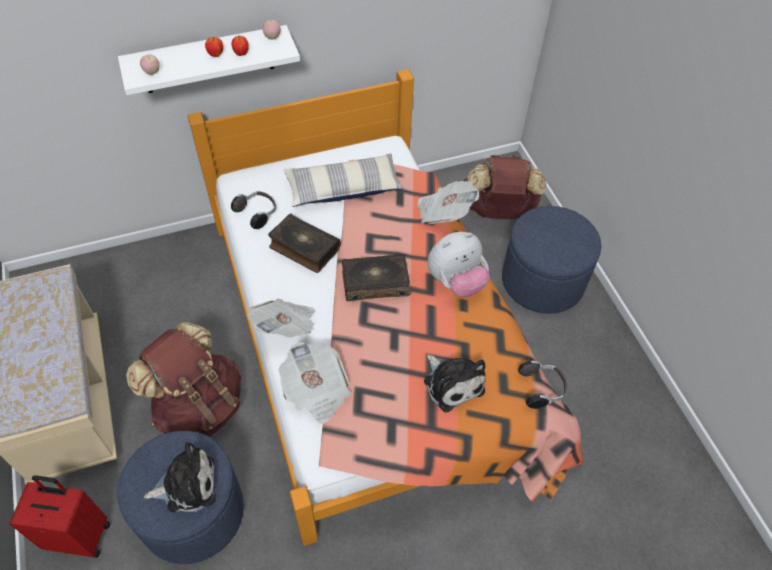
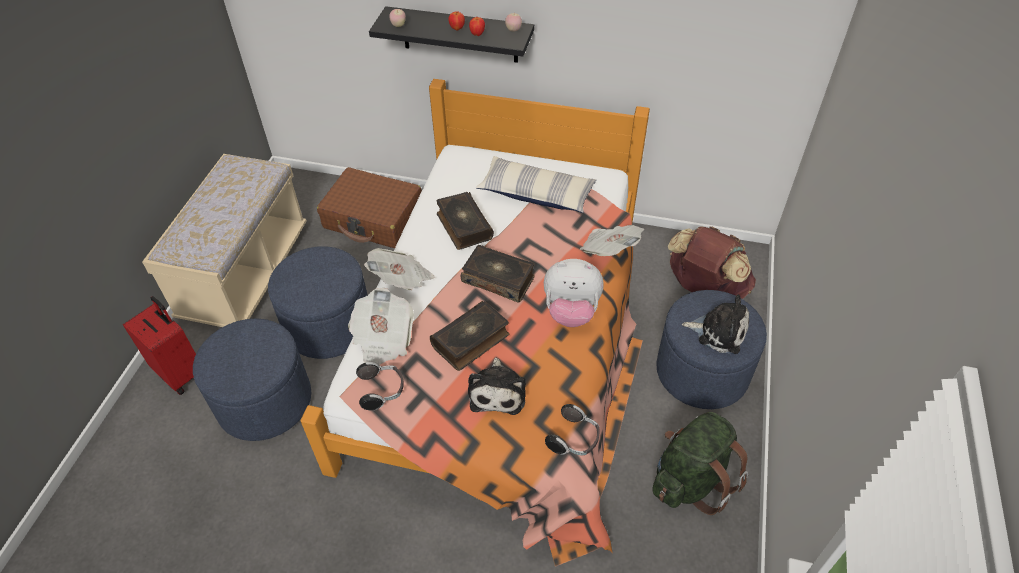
camera: 35 degrees right, 5 degrees down
white shelf [118,25,300,95] -> black shelf [369,6,534,63]
brown backpack [126,322,241,437] -> blue ottoman [268,246,368,359]
plush toy [144,442,215,512] -> plush toy moved to [682,295,749,354]
headphones [231,191,276,229] -> headphones moved to [356,362,404,410]
none -> brown suitcase [317,167,422,248]
none -> book [430,301,509,371]
none -> green backpack [653,412,748,515]

